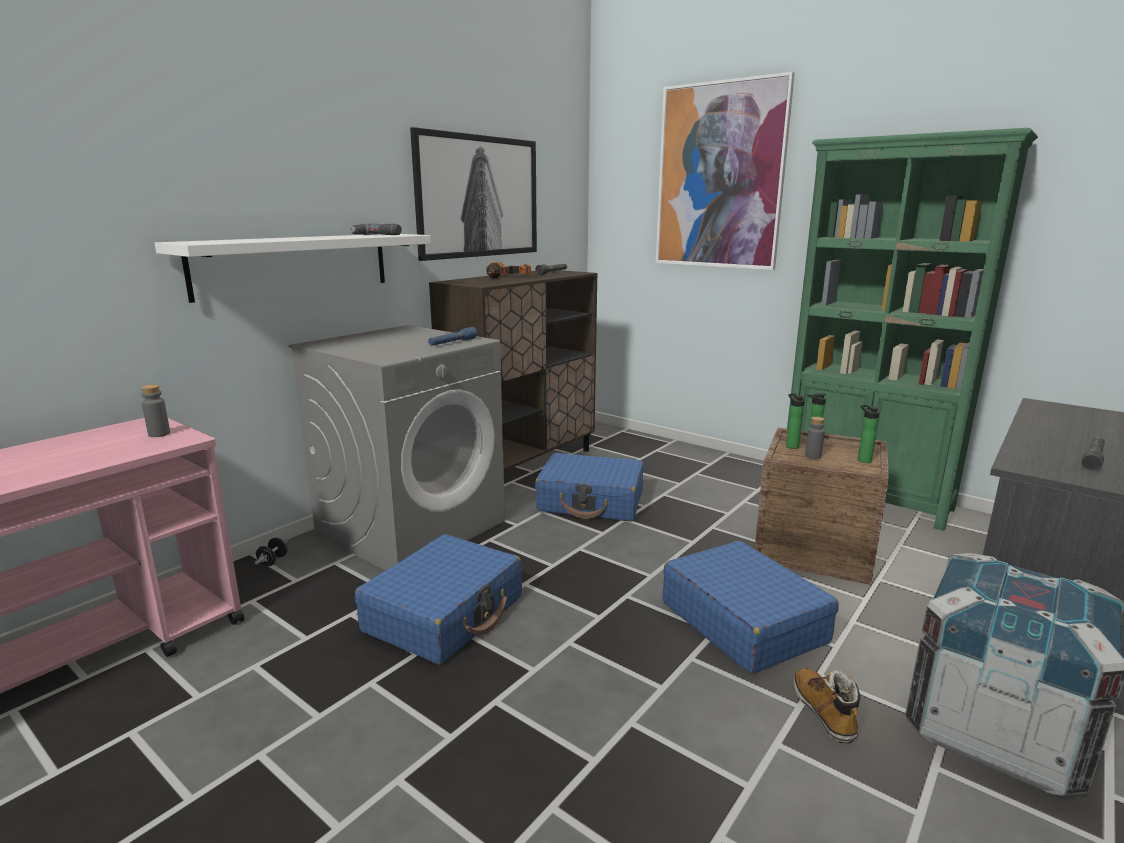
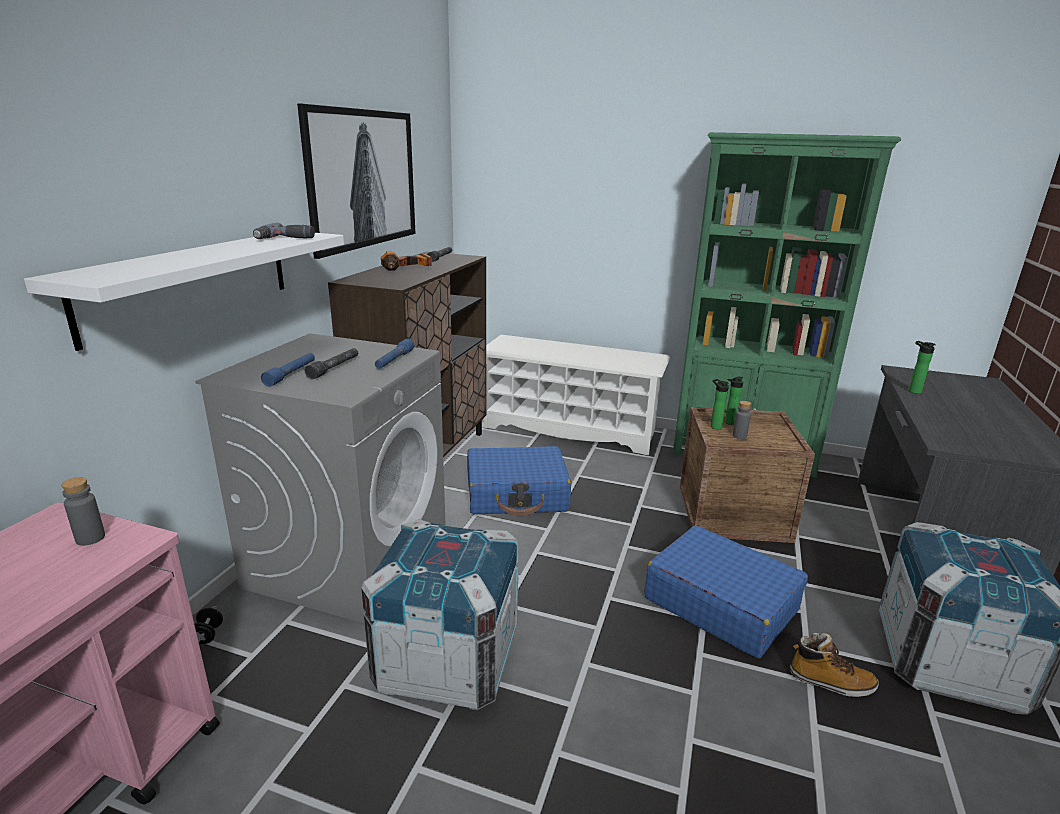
camera: 20 degrees left, 5 degrees up
blue suitcase [355,534,522,665] -> crate [361,519,519,710]
picture [656,72,795,270] -> none
boot [793,668,860,744] -> boot turned 135 degrees clockwise [790,633,879,697]
bottle [858,405,880,463] -> bottle moved to [908,341,936,394]
grey flashlight [1081,437,1105,471] -> grey flashlight moved to [305,348,358,380]
none -> blue flashlight [261,353,315,387]
none -> white shoe rack [482,335,670,455]

